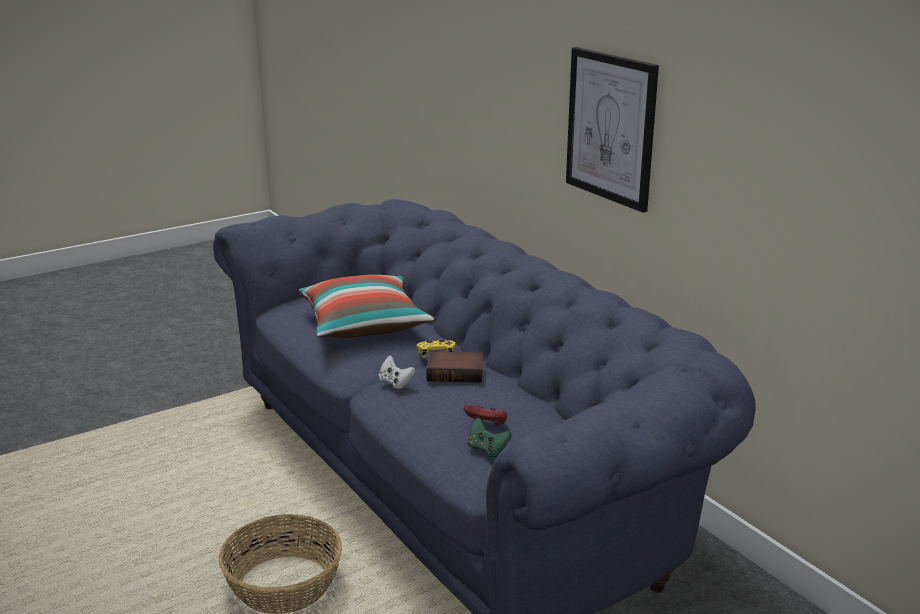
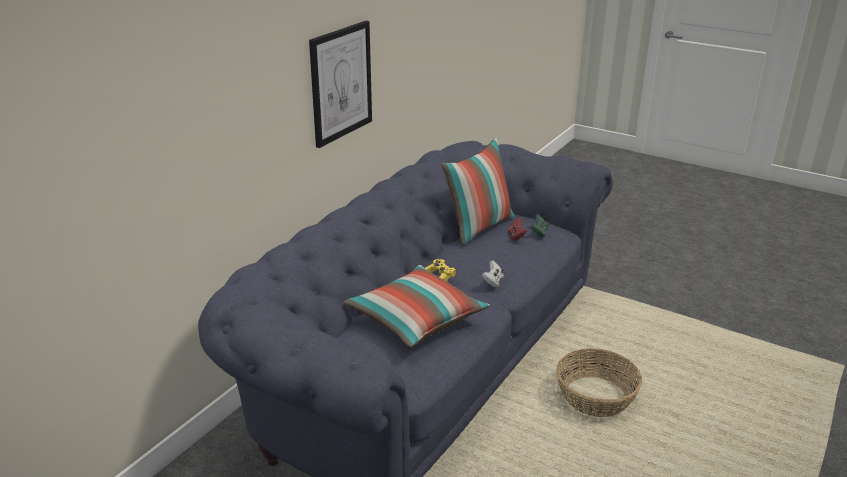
camera: 115 degrees left, 5 degrees up
book [426,351,483,383] -> none
none -> pillow [441,138,514,245]

